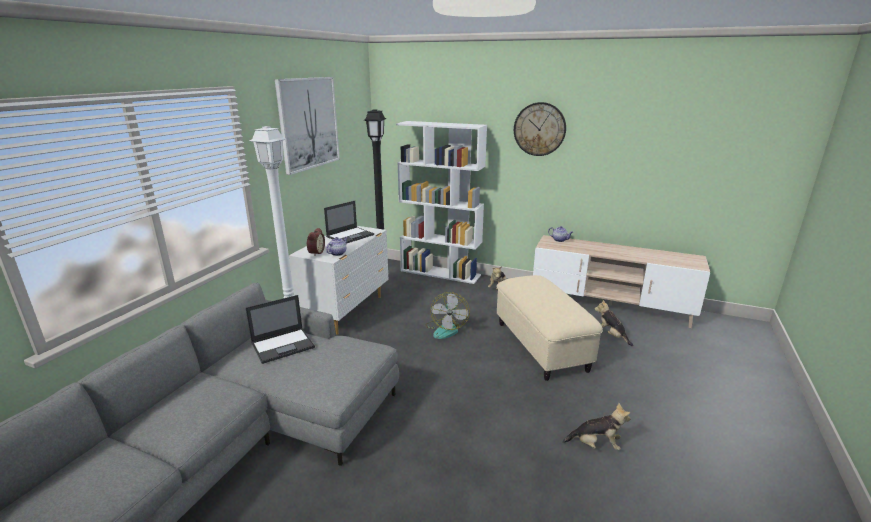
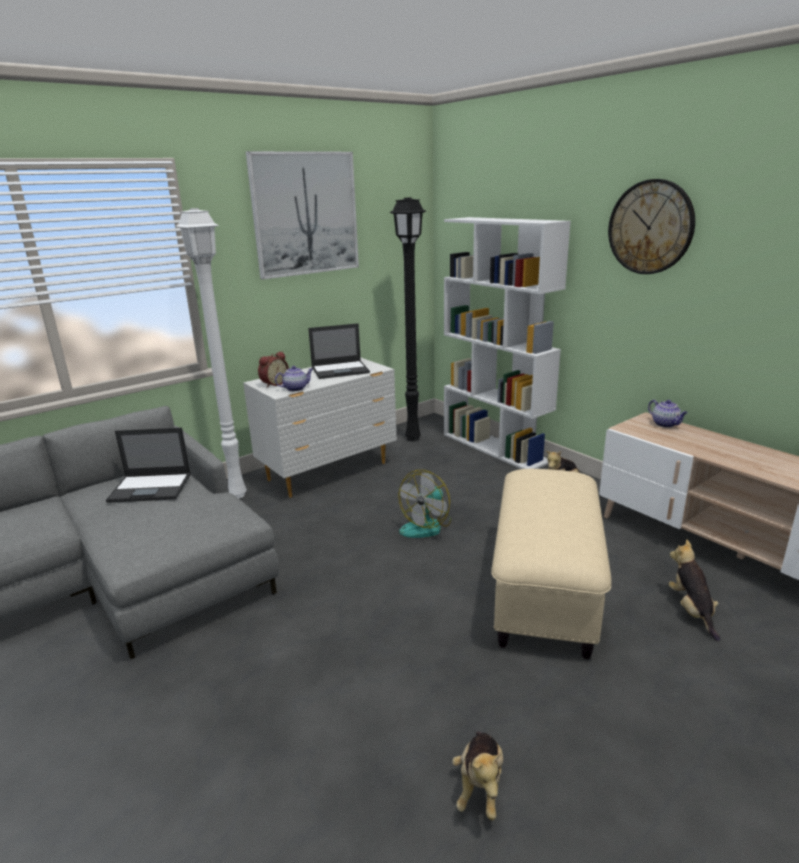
camera: 30 degrees right, 0 degrees up
plush toy [562,403,630,450] -> plush toy turned 60 degrees clockwise [452,731,503,820]

